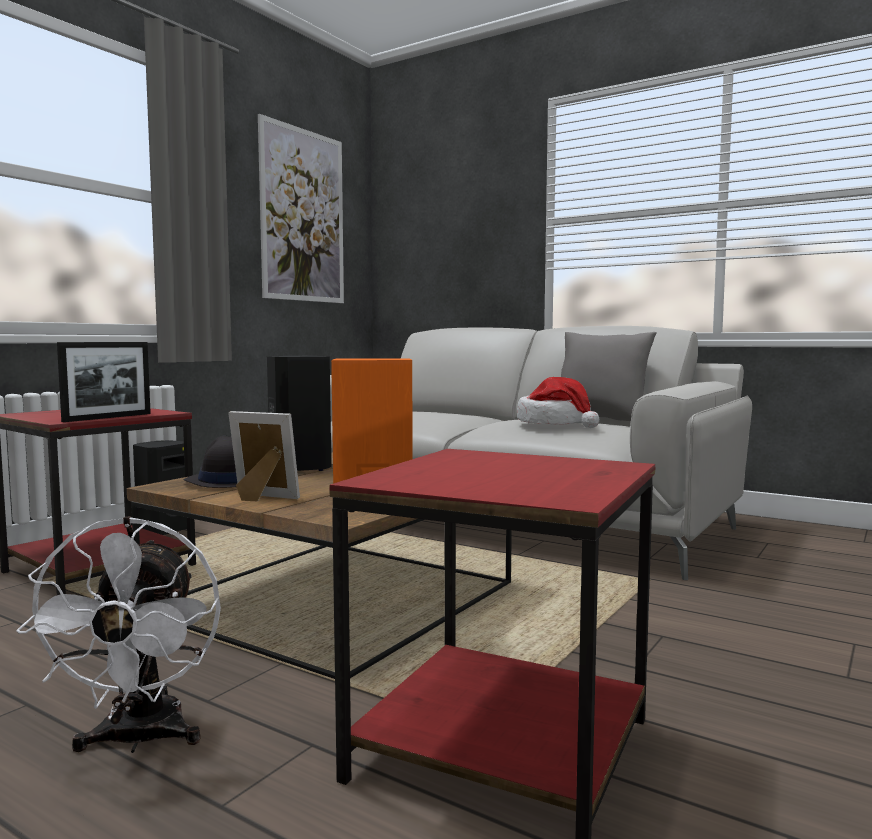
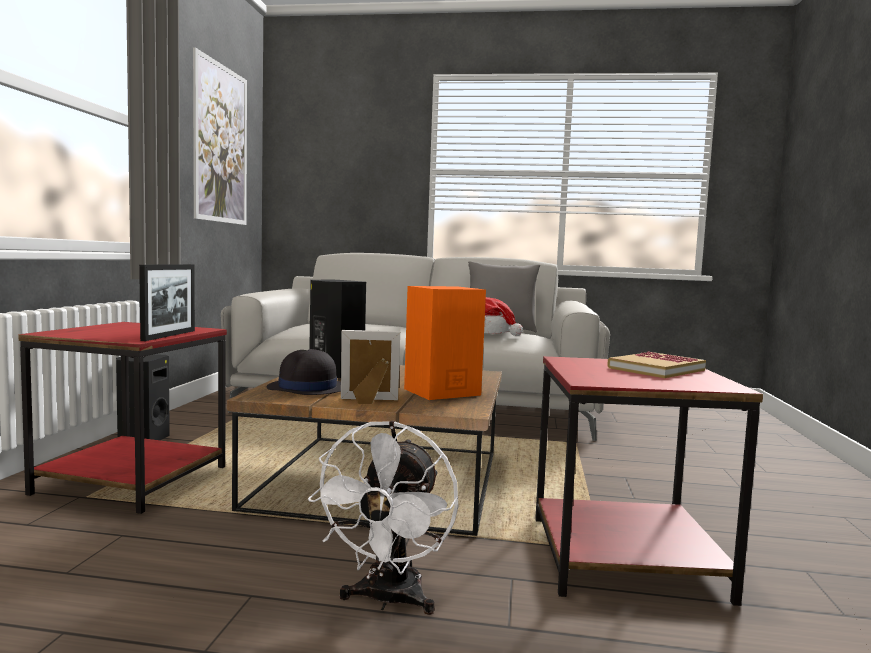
camera: 25 degrees left, 0 degrees up
white fan [16,517,221,753] -> white fan turned 45 degrees clockwise [308,420,458,615]
none -> book [607,352,706,378]

